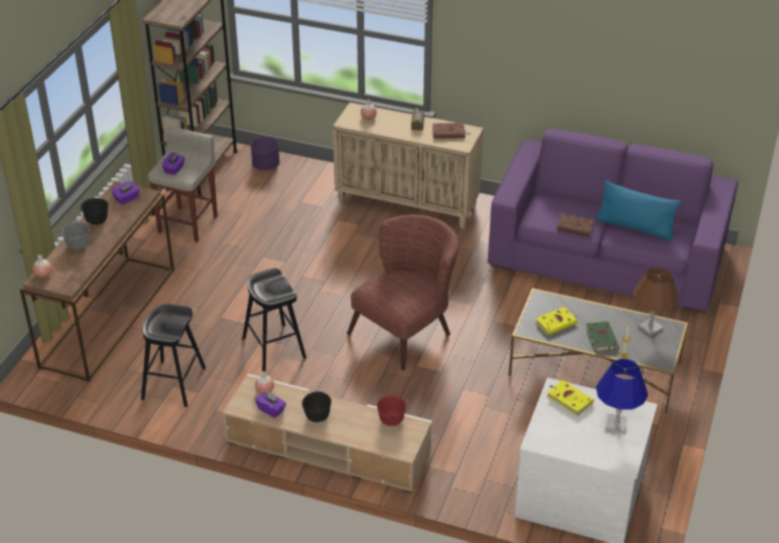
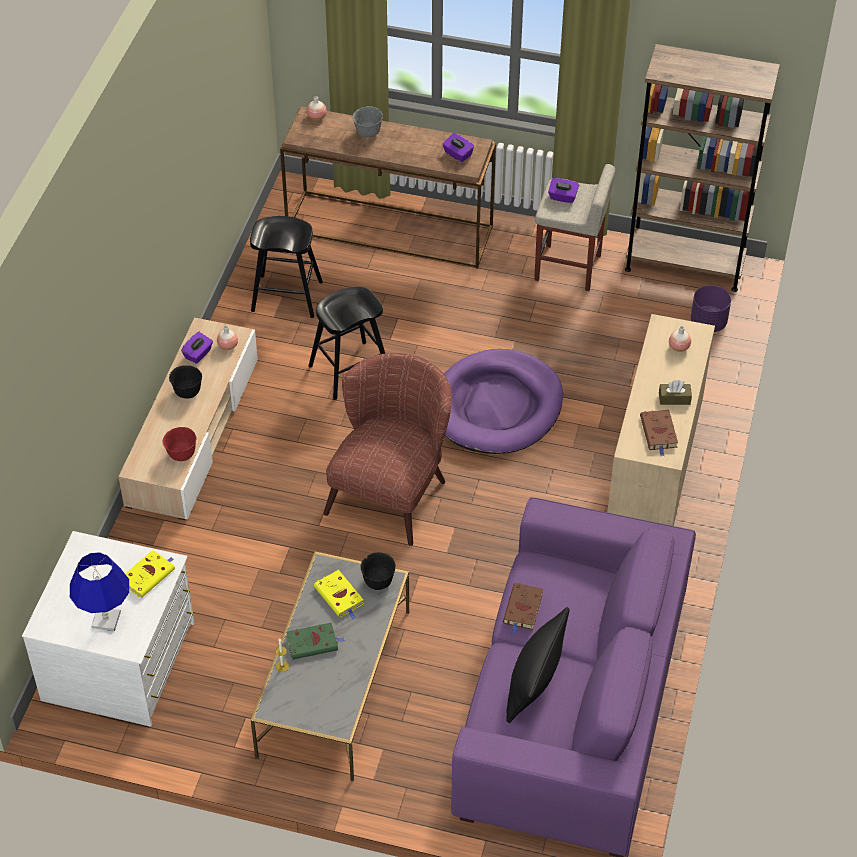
camera: 85 degrees right, 10 degrees up
black bowl [80,198,108,225] -> black bowl moved to [360,552,396,590]
brown armchair [347,214,459,370] -> brown armchair turned 105 degrees counterclockwise [323,353,452,546]
blue pillow [596,181,681,241] -> black pillow [506,607,570,723]
brown table lamp [633,267,678,336] -> none
none -> purple dog bed [444,349,563,454]

